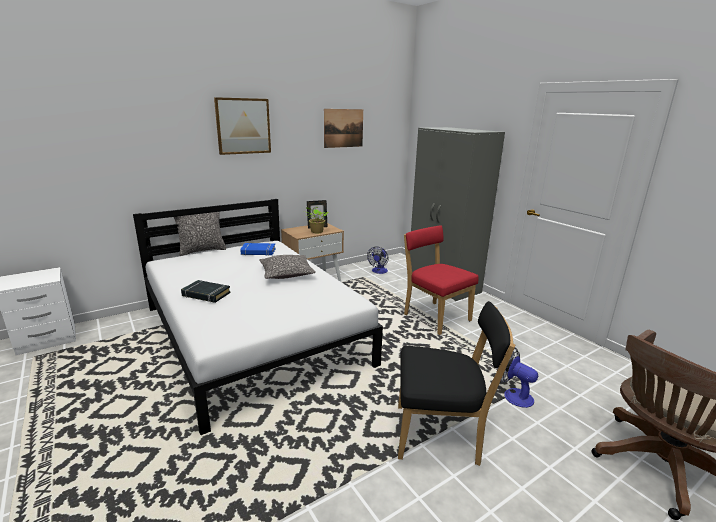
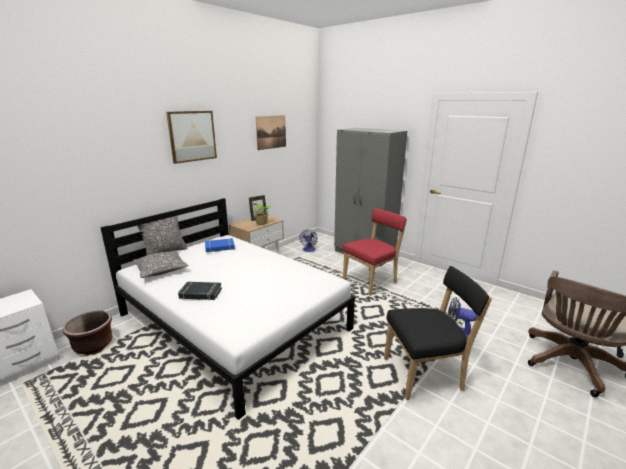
camera: 15 degrees left, 0 degrees up
pillow [259,255,316,279] -> pillow moved to [133,250,189,278]
red chair [404,226,479,335] -> red chair turned 105 degrees clockwise [343,208,407,296]
none -> brown planter [63,310,113,354]

